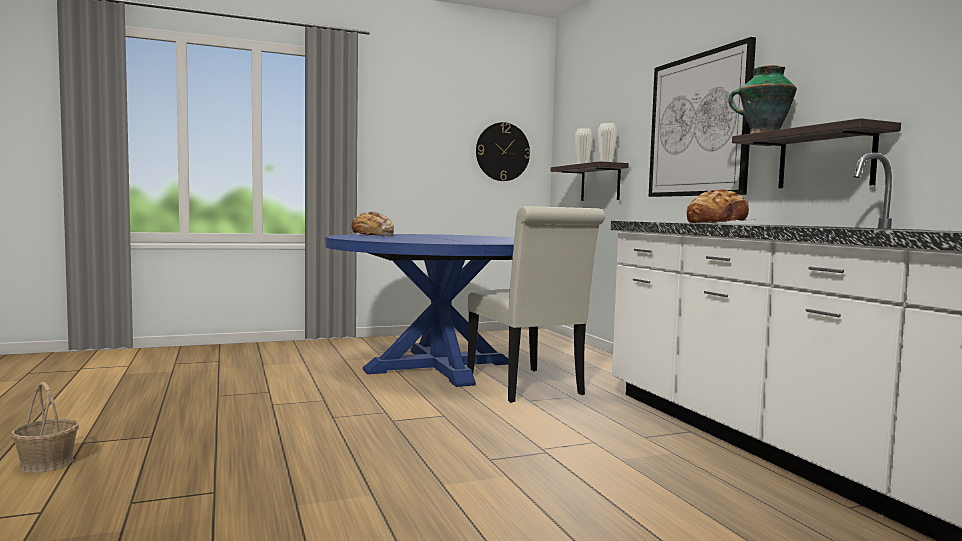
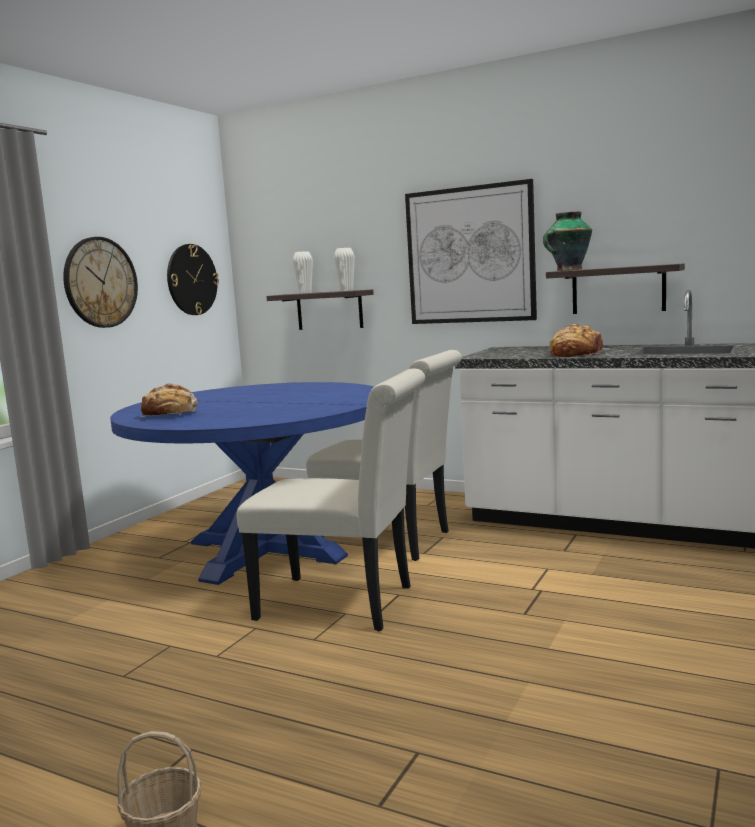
camera: 40 degrees left, 5 degrees up
none -> wall clock [63,237,138,328]
none -> white chair [236,369,425,631]

